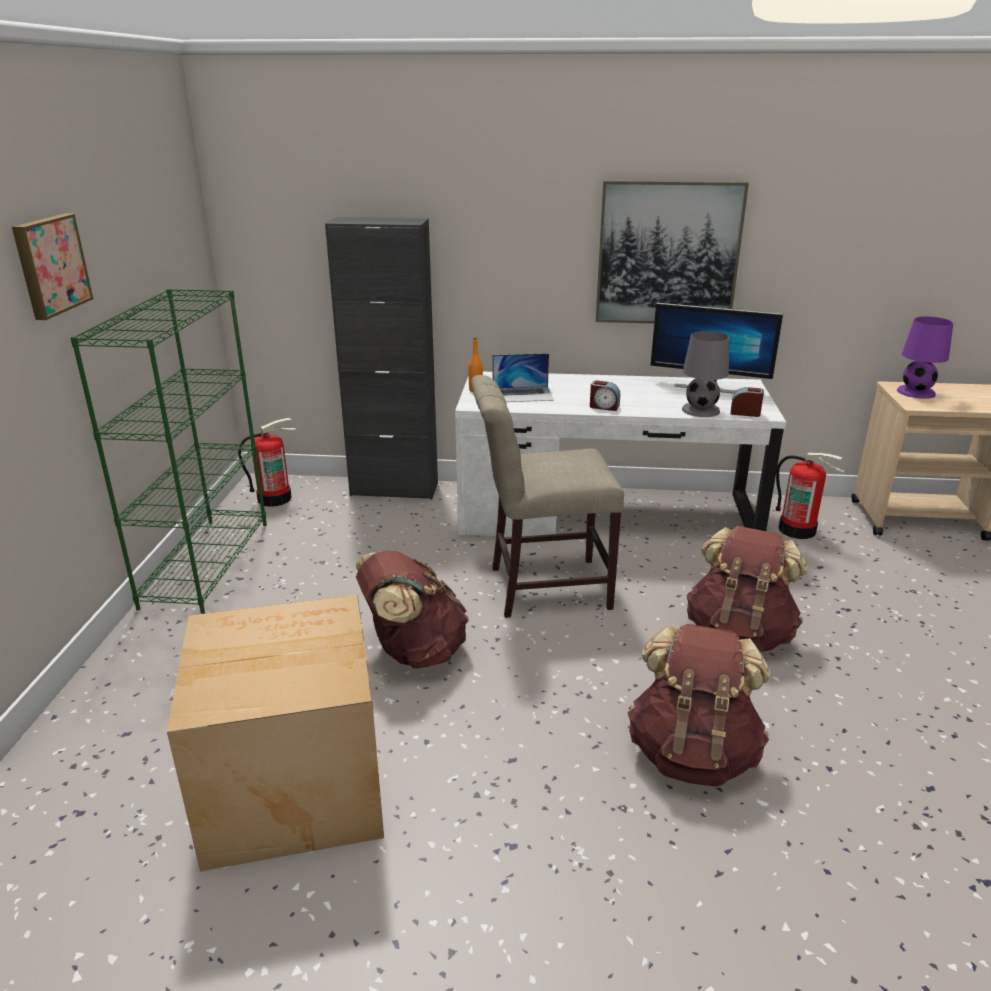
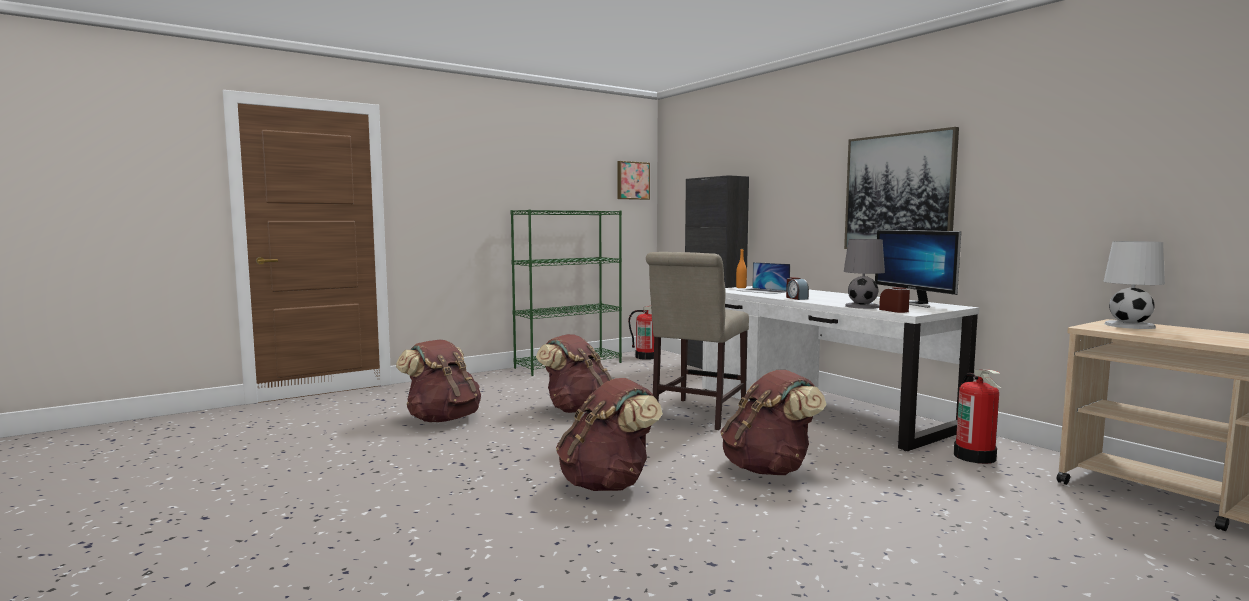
camera: 50 degrees right, 20 degrees down
picture [12,213,93,320] -> picture moved to [617,161,650,200]
cardboard box [167,595,384,871] -> brown backpack [396,340,481,422]
beige chair [471,375,624,618] -> beige chair turned 105 degrees counterclockwise [646,252,749,430]
purple table lamp [897,317,953,399] -> white table lamp [1104,241,1165,329]

